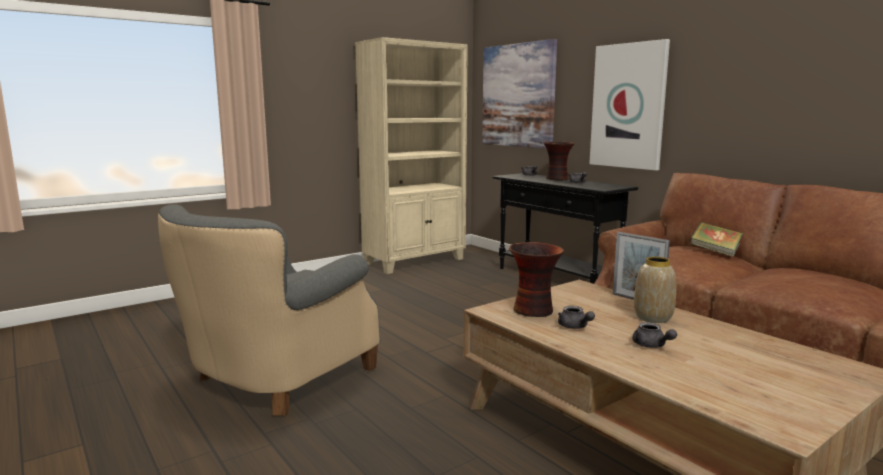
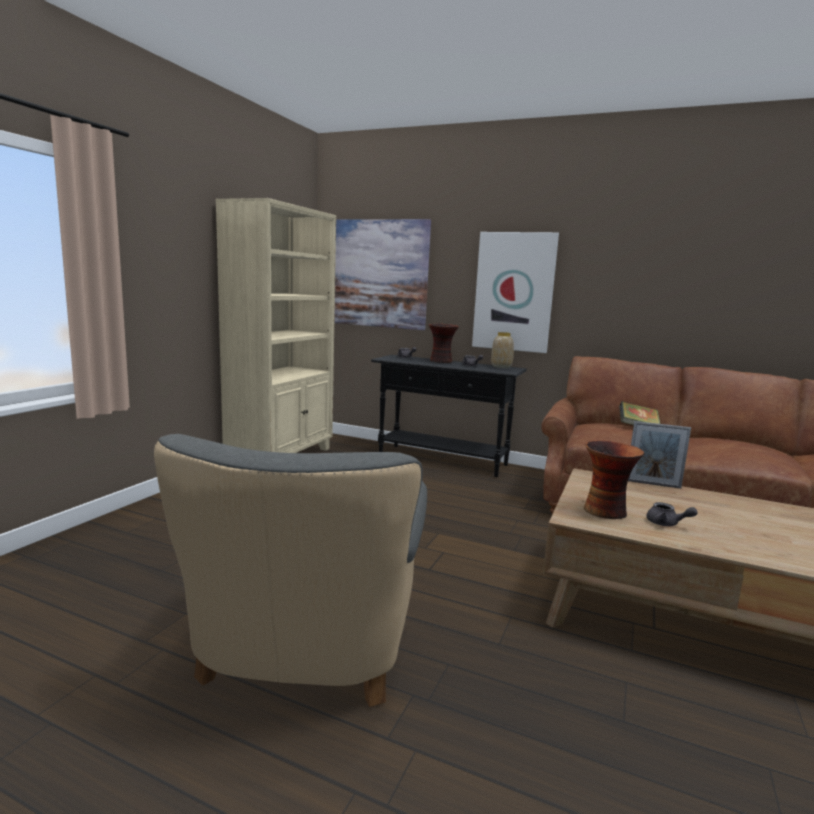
camera: 30 degrees left, 0 degrees up
grey teapot [632,322,677,348] -> none
vase [634,257,676,323] -> vase moved to [491,332,514,368]

